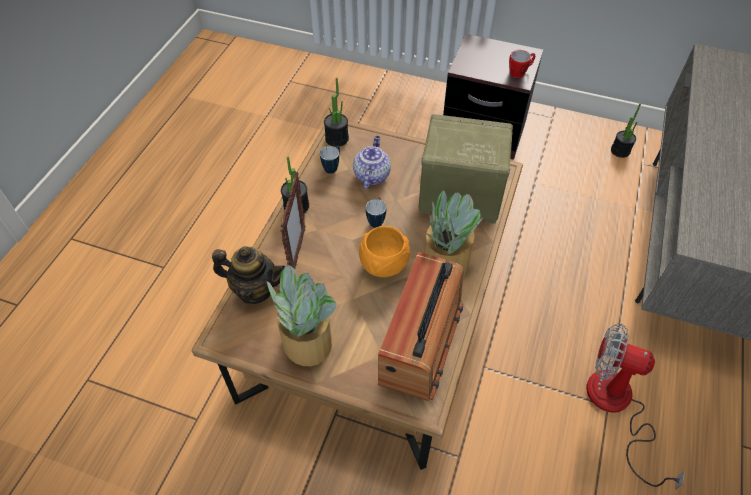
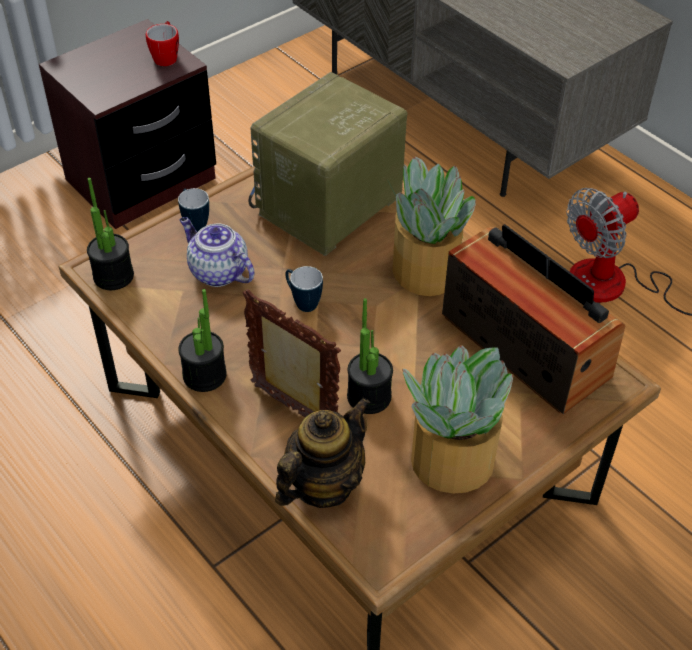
camera: 60 degrees left, 5 degrees down
mug [320,146,340,174] -> mug moved to [178,188,209,232]
orange bowl [359,226,410,277] -> none
potted plant [611,104,641,158] -> potted plant moved to [347,298,393,414]

